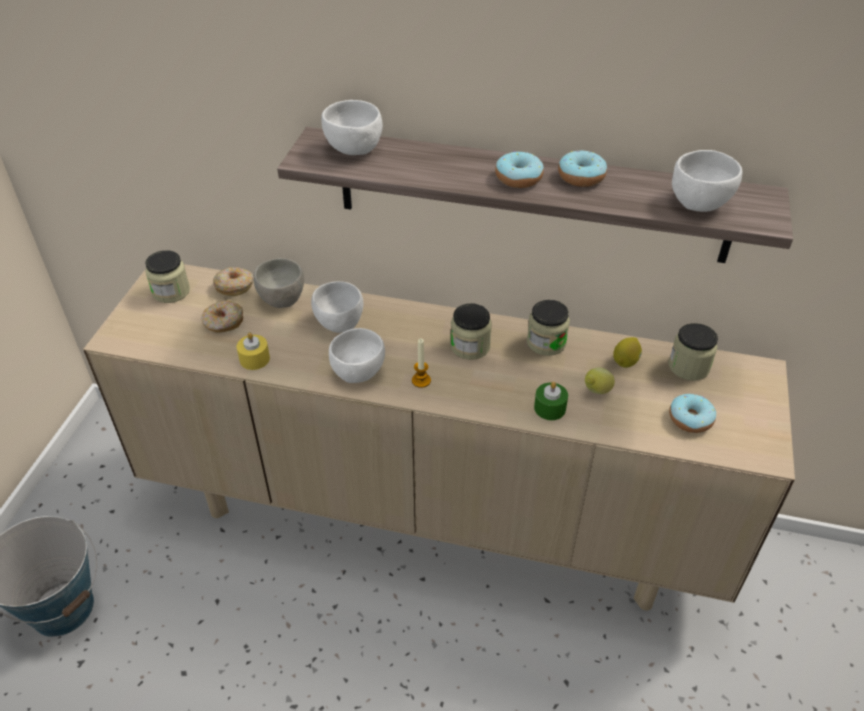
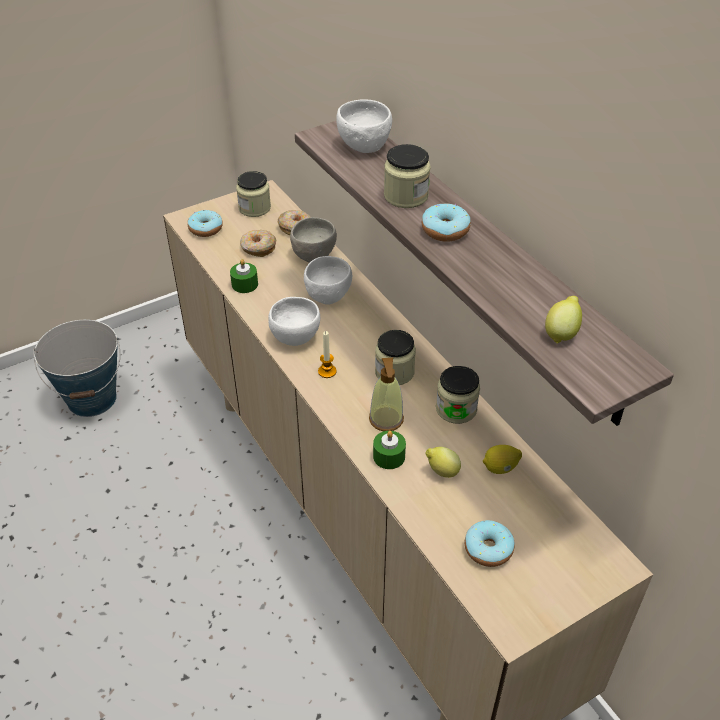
camera: 45 degrees right, 0 degrees up
yellow candle [237,333,270,370] -> green candle [230,259,258,293]
donut [558,150,607,187] -> donut moved to [188,210,223,237]
jar [668,323,718,381] -> jar moved to [384,144,431,208]
white bowl [672,150,742,212] -> lemon [545,296,582,344]
none -> soap dispenser [369,358,404,431]

